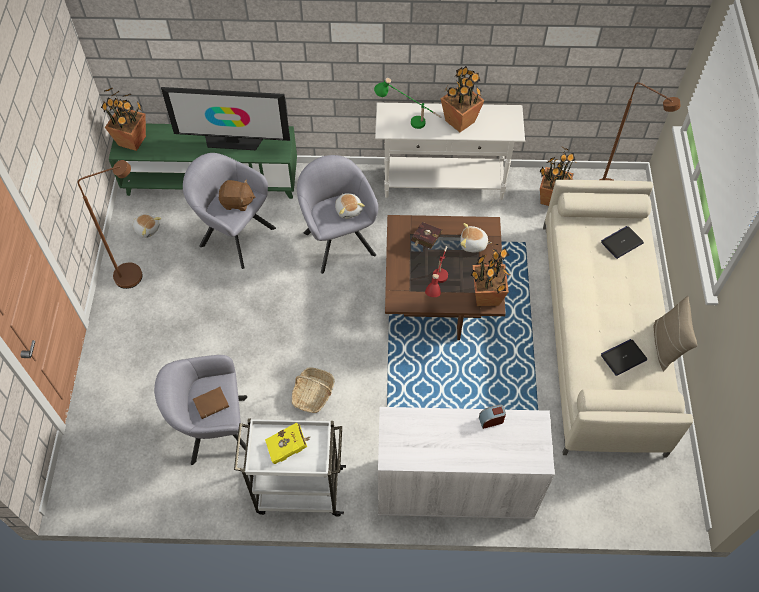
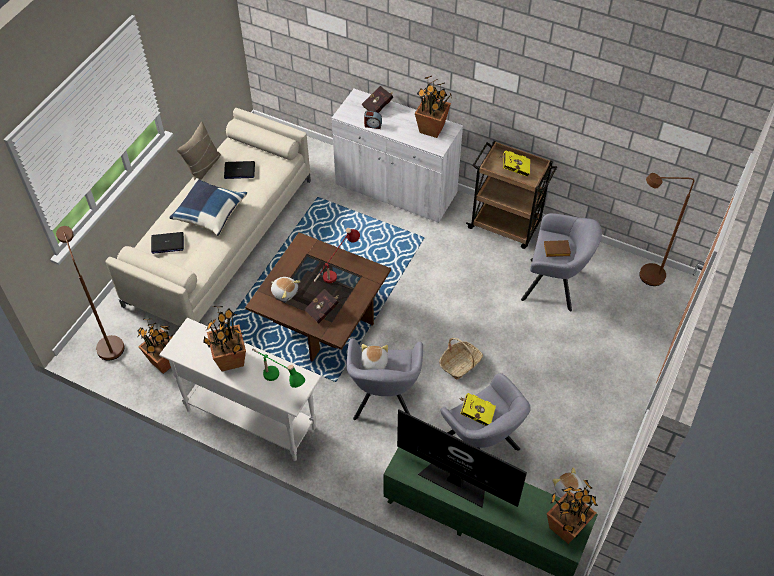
camera: 155 degrees left, 5 degrees down
brown floor lamp [77,160,143,289] -> brown floor lamp moved to [639,173,694,286]
brown plush toy [219,179,255,211] -> yellow book [459,393,496,426]
white cart [234,419,346,517] -> brown cart [466,141,557,249]
basket [292,367,335,413] -> basket moved to [439,338,483,380]
potted plant [471,242,510,306] -> potted plant moved to [415,76,452,138]
none -> blue pillow [169,178,247,236]
none -> red book [362,86,394,113]

